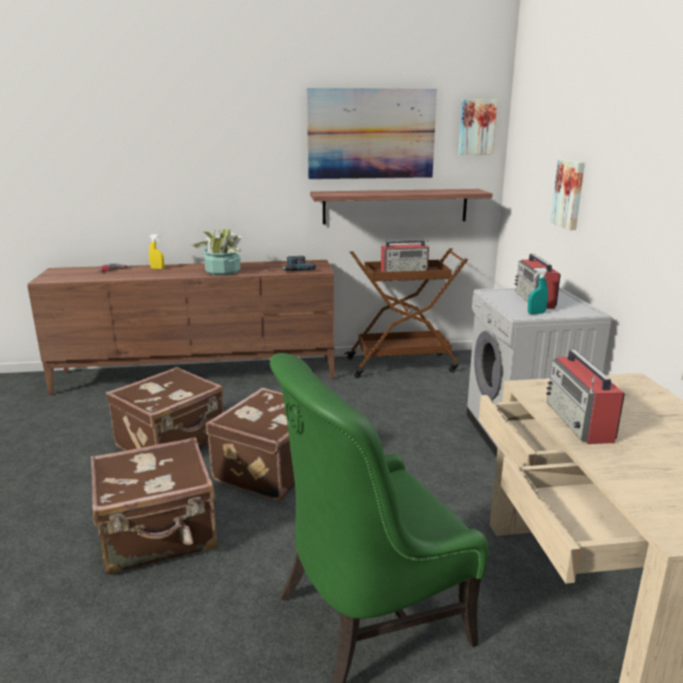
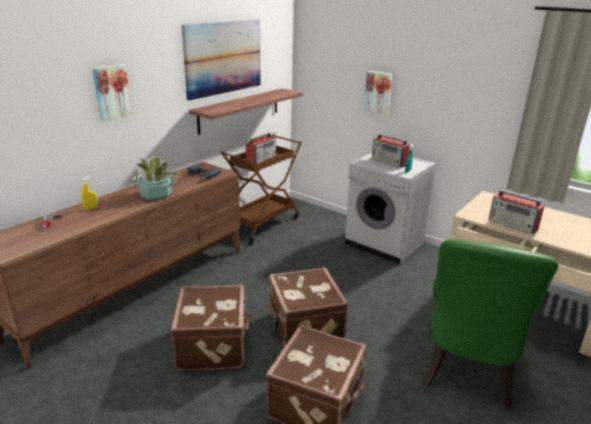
camera: 45 degrees left, 5 degrees up
picture [458,99,497,155] -> picture moved to [92,64,132,121]

